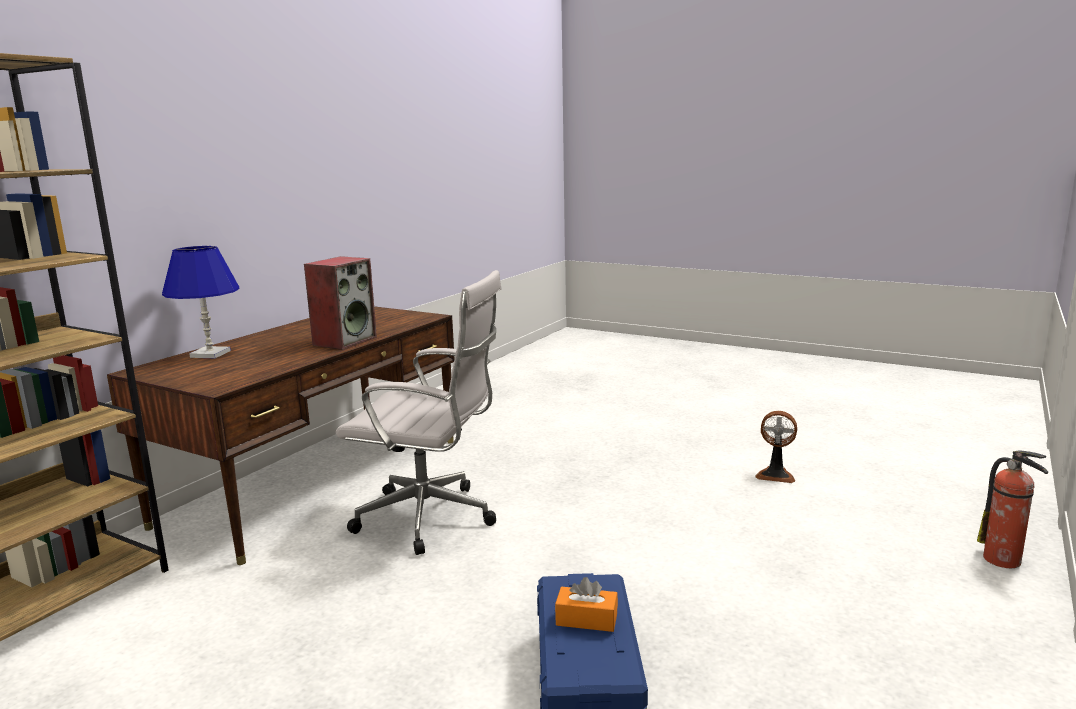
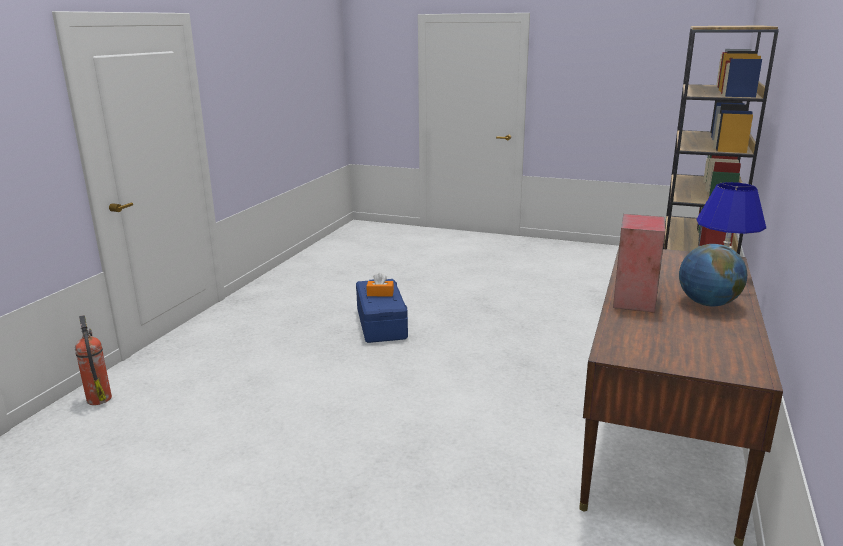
camera: 170 degrees right, 5 degrees up
white office chair [336,270,502,555] -> none
fan [755,411,797,483] -> none
none -> globe [679,244,747,306]

